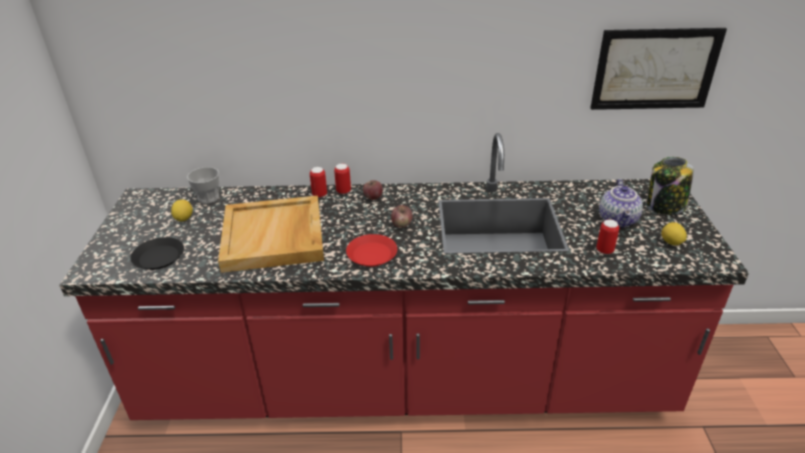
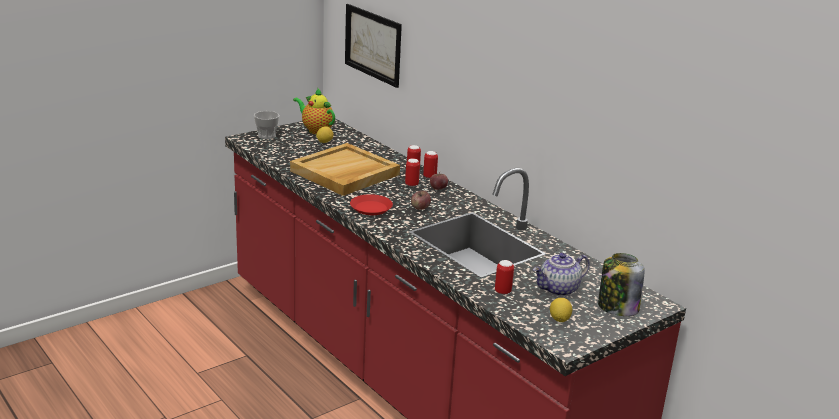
camera: 50 degrees right, 10 degrees down
black plate [130,237,184,270] -> none
cup [187,167,220,204] -> cup moved to [254,111,280,139]
picture [590,28,727,110] -> picture moved to [345,4,402,88]
none -> teapot [293,88,335,134]
none -> can [405,158,420,187]

